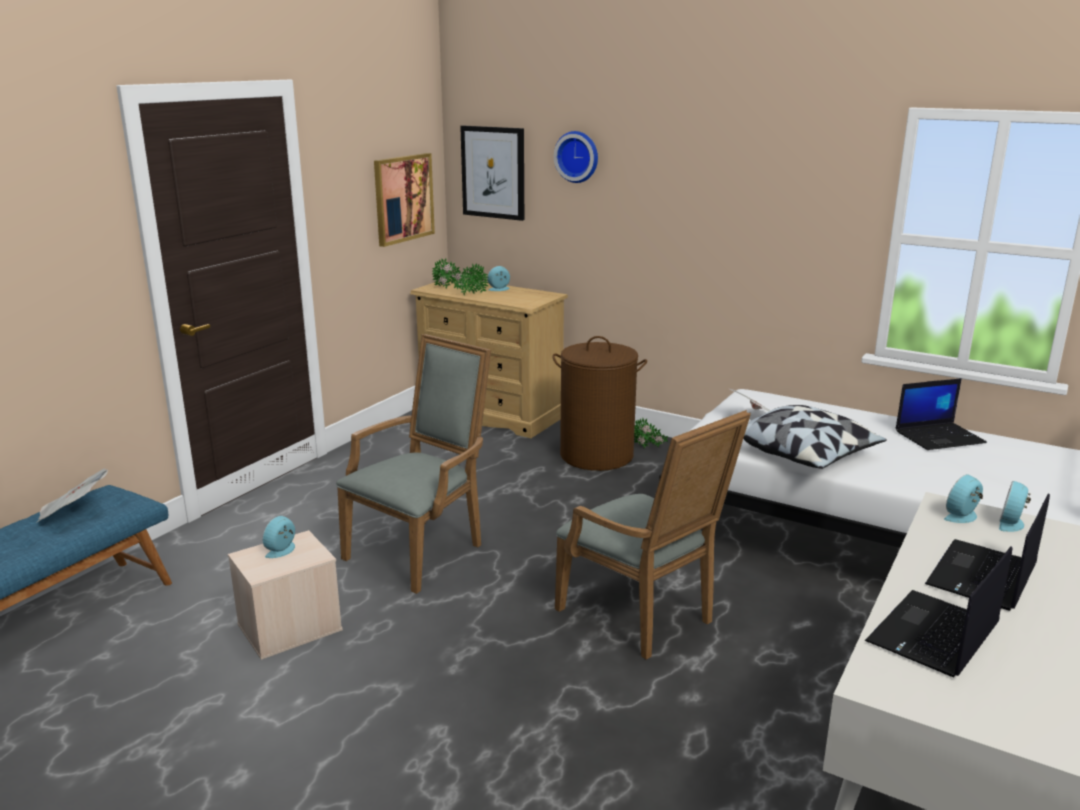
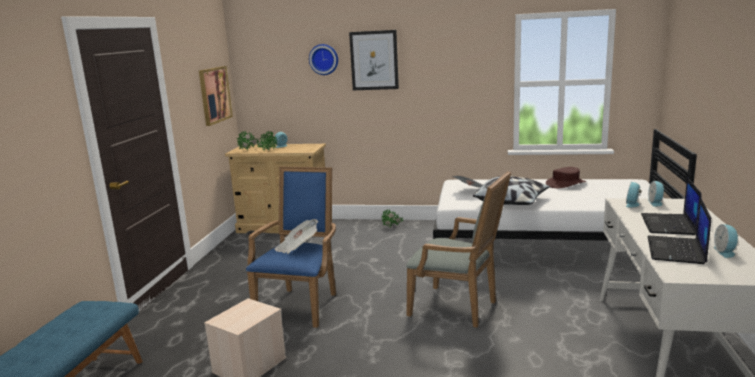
camera: 20 degrees left, 5 degrees down
newspaper [36,468,108,523] -> newspaper moved to [275,219,319,254]
alarm clock [263,516,295,558] -> alarm clock moved to [713,224,740,258]
grey armchair [336,334,491,594] -> blue armchair [246,167,336,328]
picture [460,126,524,221] -> picture moved to [349,30,399,90]
brown laundry basket [552,336,647,471] -> none
laptop [895,378,987,450] -> brown hat [546,167,586,188]

